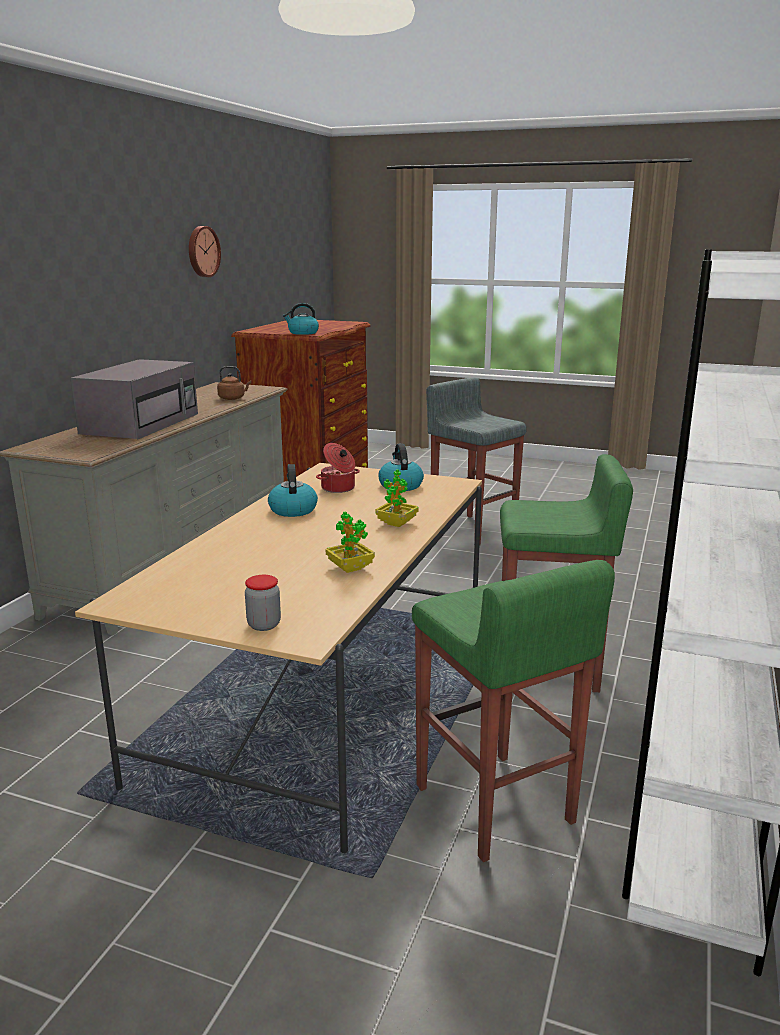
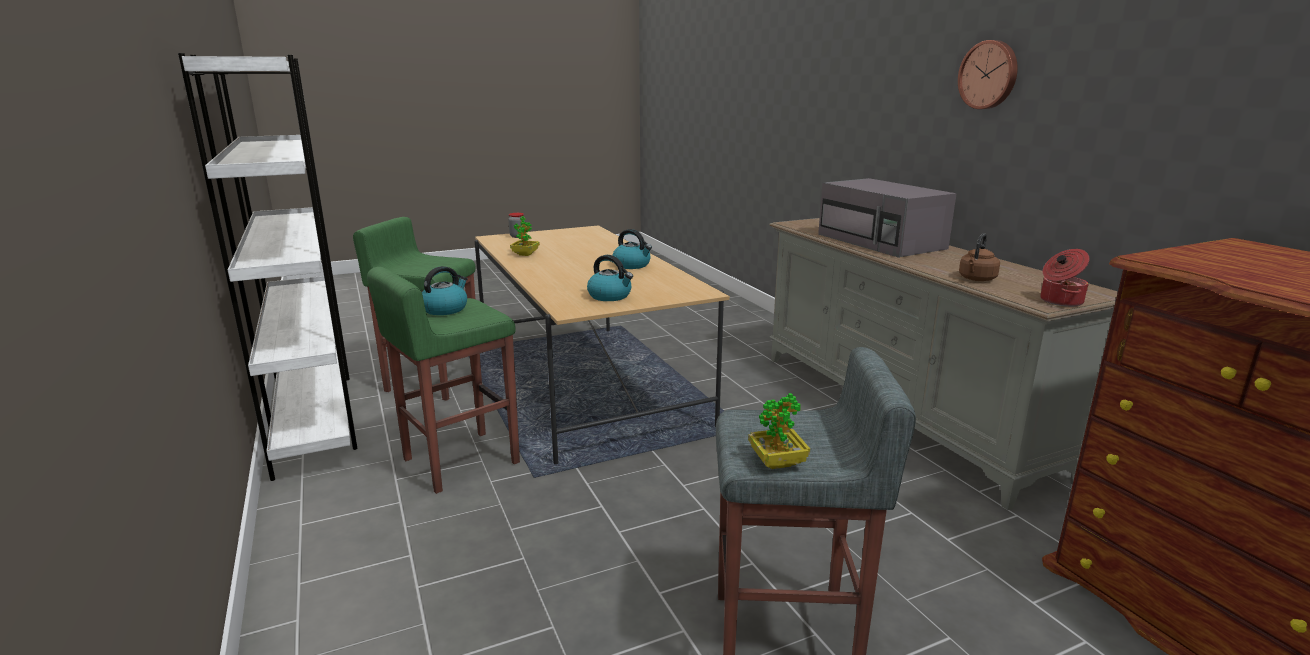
camera: 135 degrees right, 0 degrees up
wall clock [189,226,221,277] -> wall clock moved to [958,40,1018,109]
kettle [283,303,319,335] -> kettle moved to [422,266,468,315]
cooking pot [316,443,360,493] -> cooking pot moved to [1040,249,1089,307]
potted plant [375,469,418,527] -> potted plant moved to [748,393,810,469]

